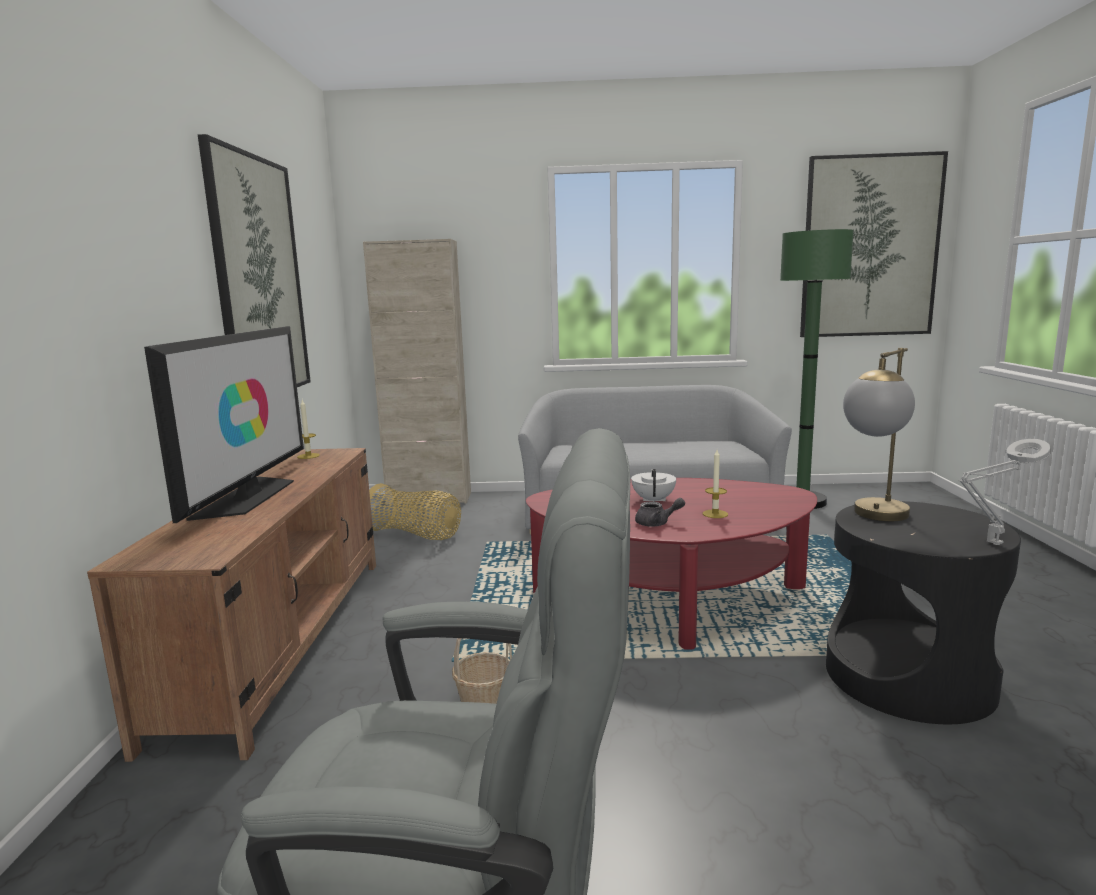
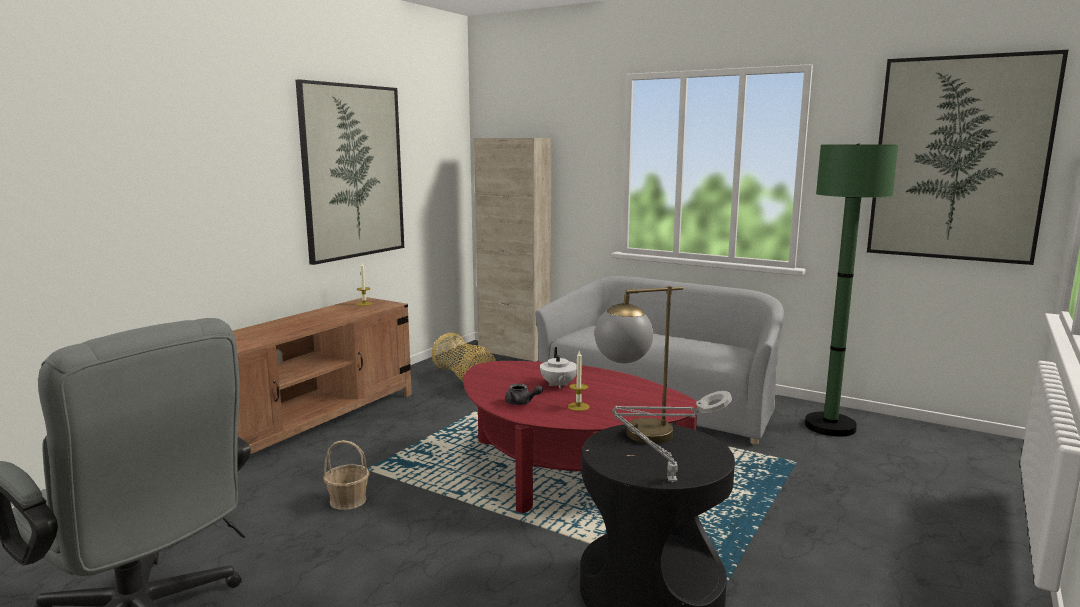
camera: 30 degrees right, 0 degrees up
television [144,326,304,523] -> none
white teapot [631,469,676,502] -> white teapot turned 135 degrees clockwise [540,347,577,389]

